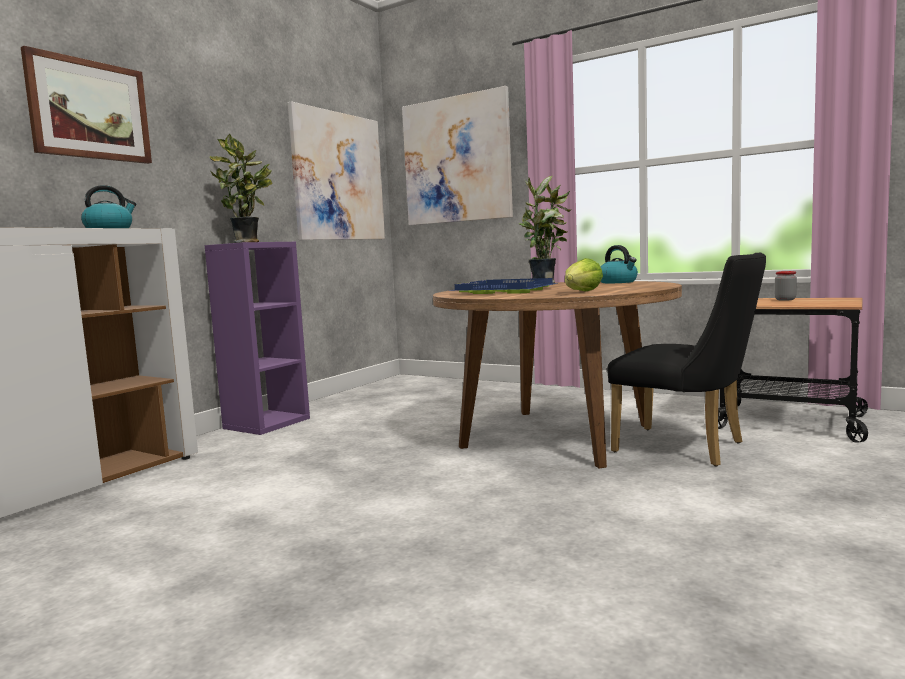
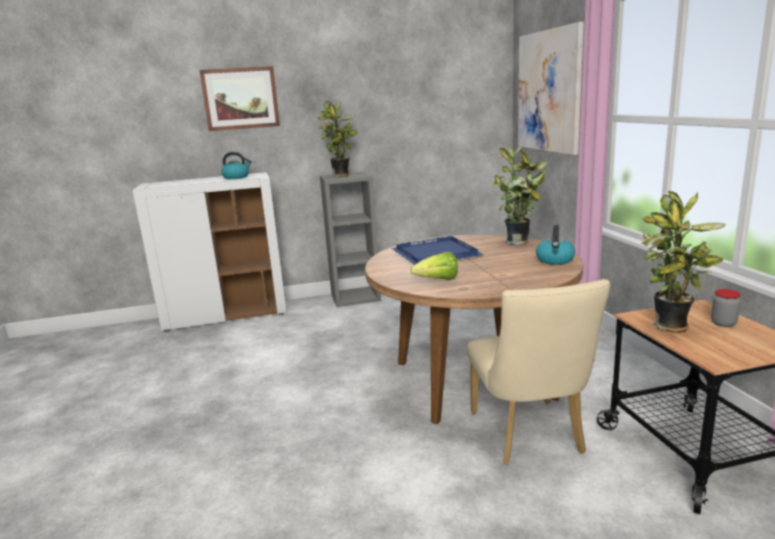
camera: 45 degrees right, 10 degrees up
purple bookcase [205,242,310,435] -> grey bookcase [320,172,381,307]
picture [288,101,385,240] -> none
black chair [607,253,766,467] -> beige chair [467,279,610,465]
none -> potted plant [641,191,726,333]

